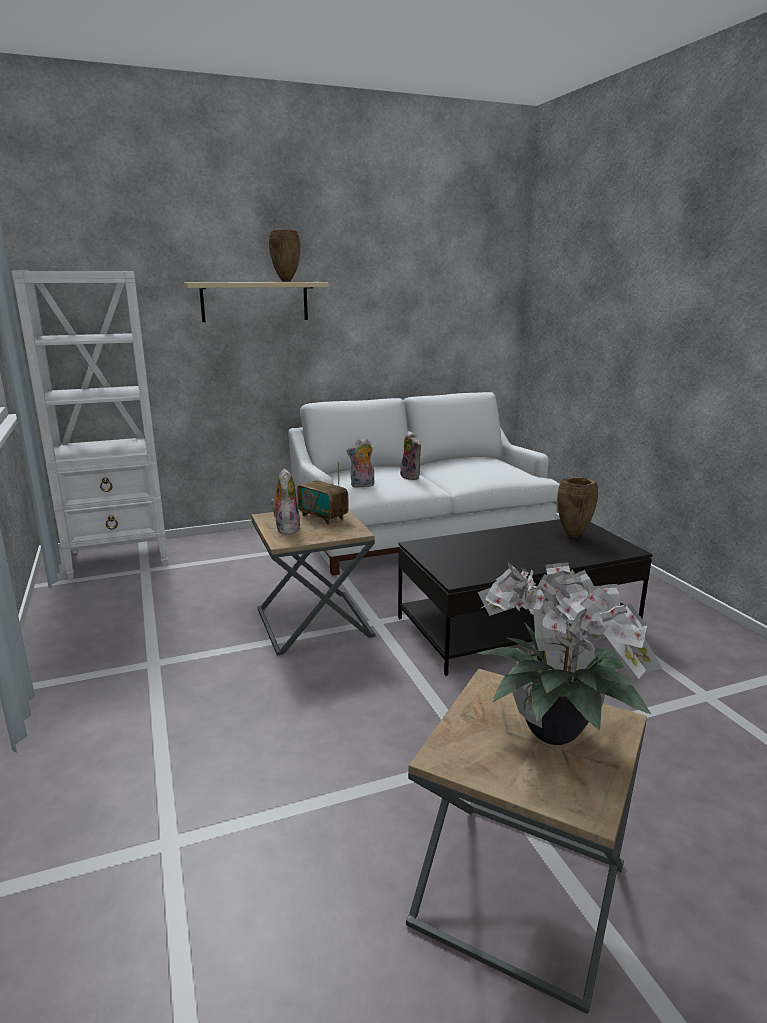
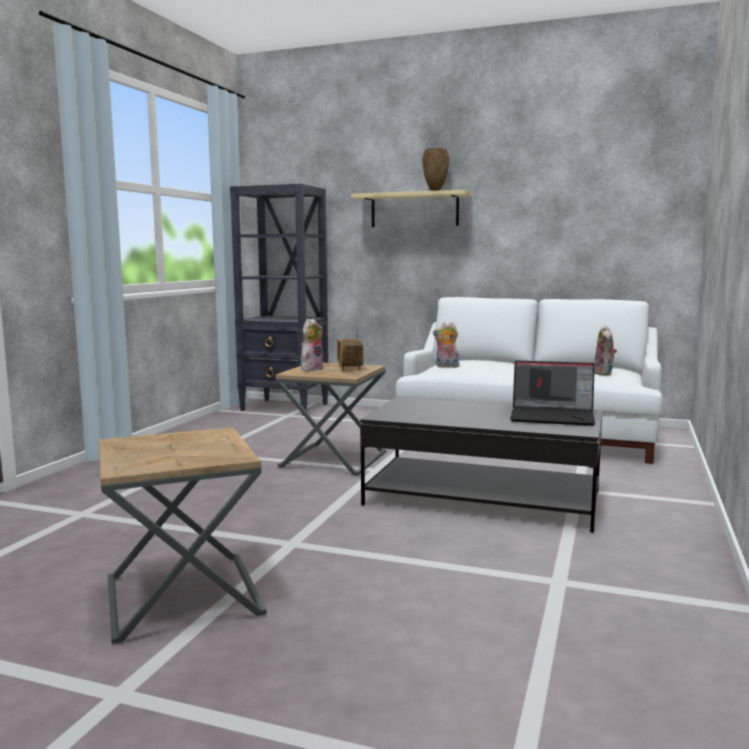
camera: 40 degrees right, 10 degrees down
white bookcase [12,271,168,579] -> black bookcase [230,184,328,416]
plush toy [400,431,421,480] -> plush toy moved to [594,325,617,375]
potted plant [474,562,662,745] -> none
brown vase [557,477,598,538] -> laptop [510,360,595,426]

